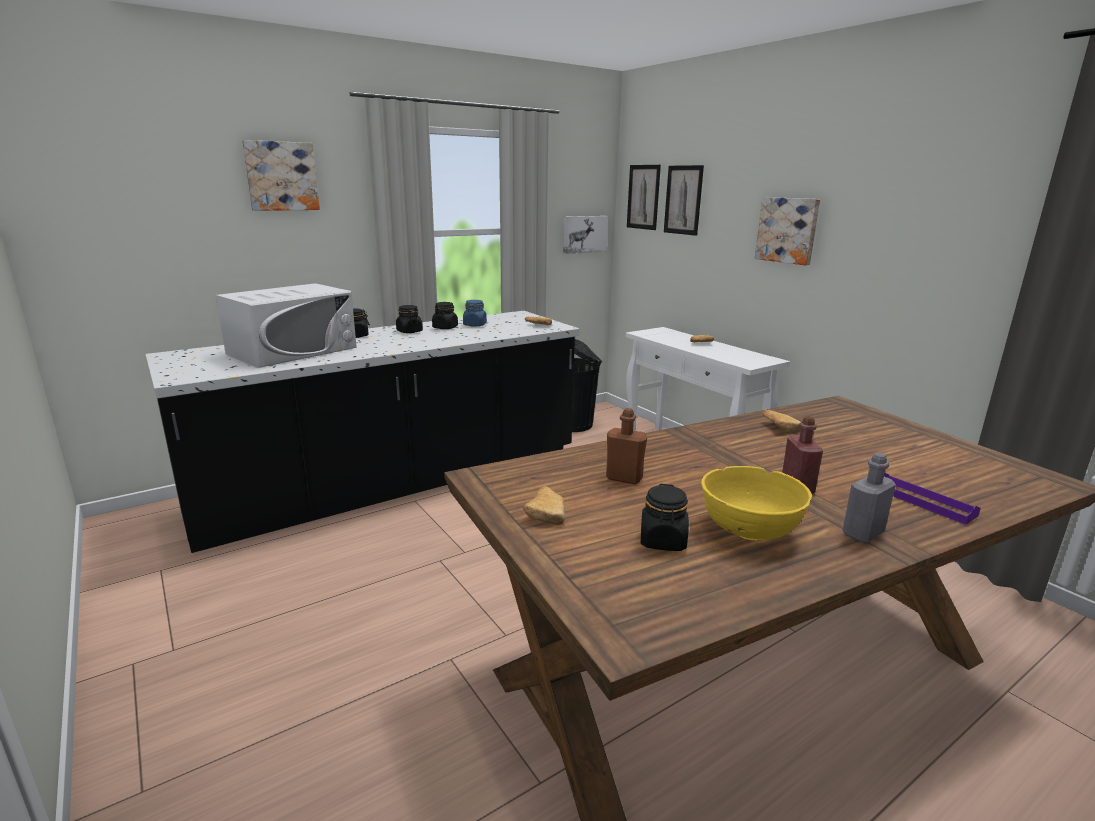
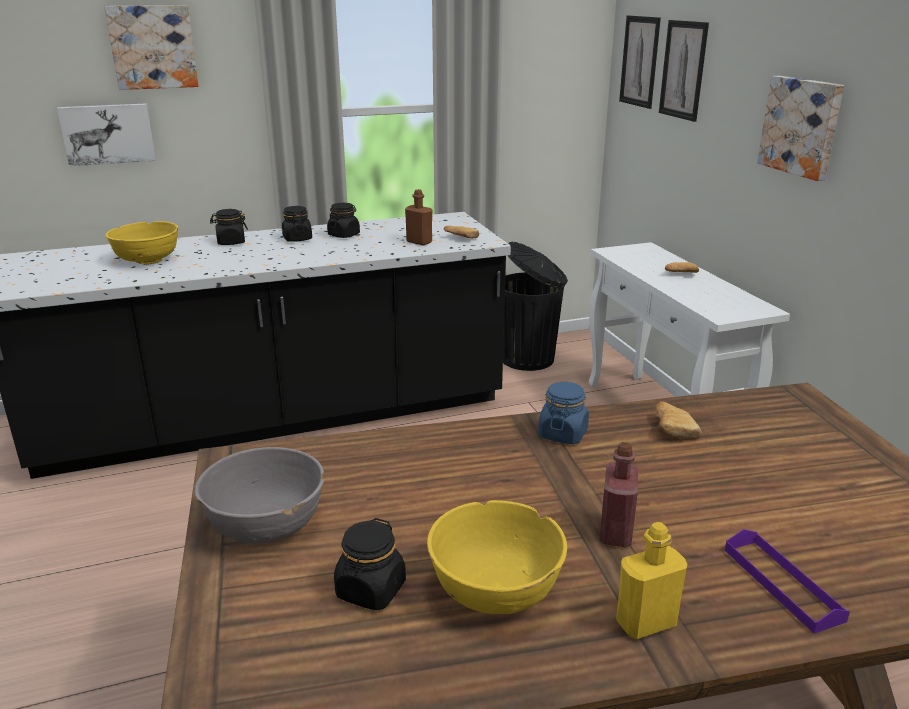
camera: 15 degrees right, 5 degrees up
white microwave [216,283,357,368] -> yellow bowl [106,221,178,265]
blue jar [463,300,487,327] -> blue jar moved to [538,382,589,444]
bread [523,486,565,525] -> grey bowl [195,447,324,543]
picture [563,216,608,254] -> picture moved to [57,103,156,166]
brown bottle [606,408,647,484] -> brown bottle moved to [405,189,432,245]
grey bottle [842,453,896,543] -> yellow bottle [616,522,687,639]

